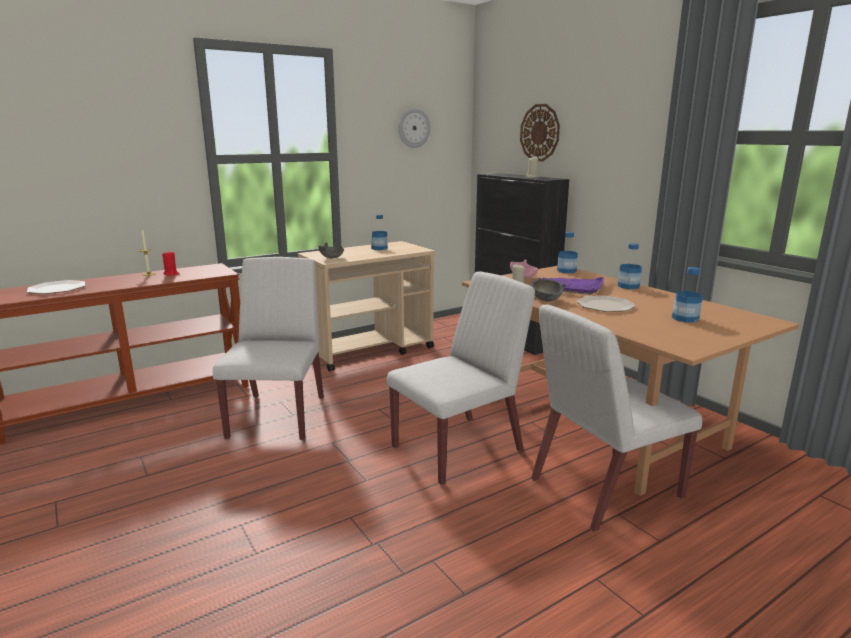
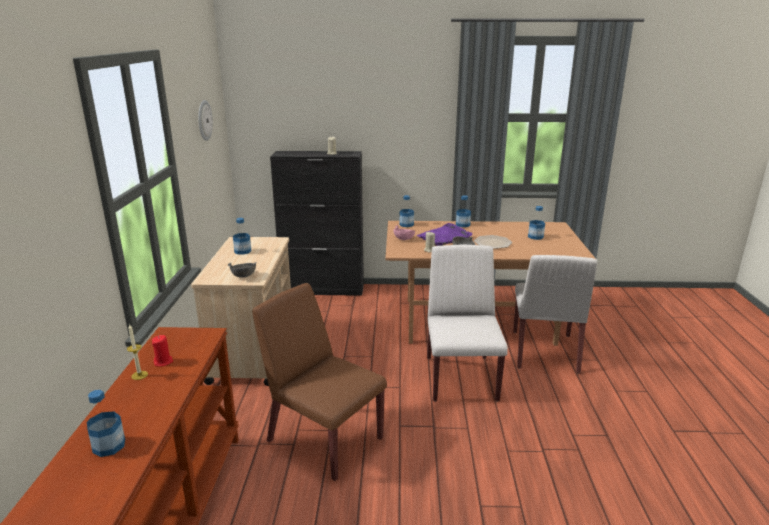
camera: 55 degrees left, 5 degrees up
plate [27,280,85,294] -> bottle [87,390,125,457]
white chair [213,257,324,441] -> brown chair [252,283,387,481]
wall clock [520,104,560,161] -> none

